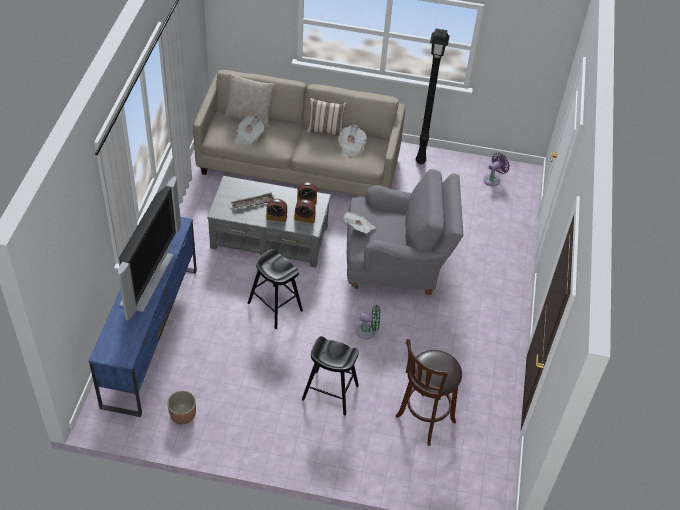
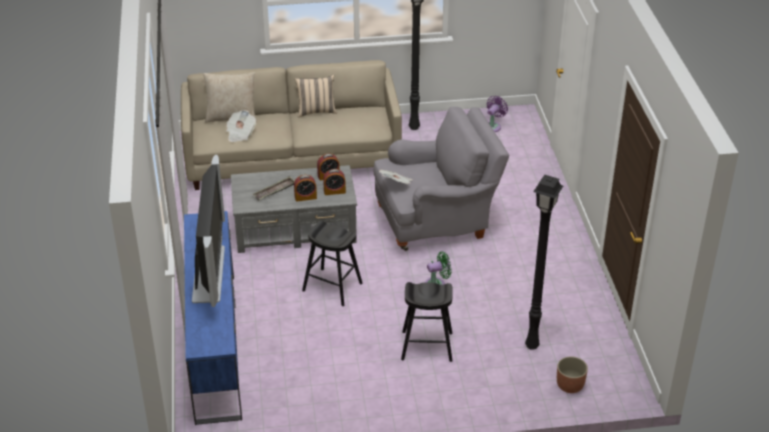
camera: 15 degrees left, 10 degrees down
planter [167,391,196,424] -> planter moved to [557,356,588,393]
newspaper [338,125,367,156] -> none
brown stool [396,339,462,446] -> black floor lamp [525,175,563,350]

